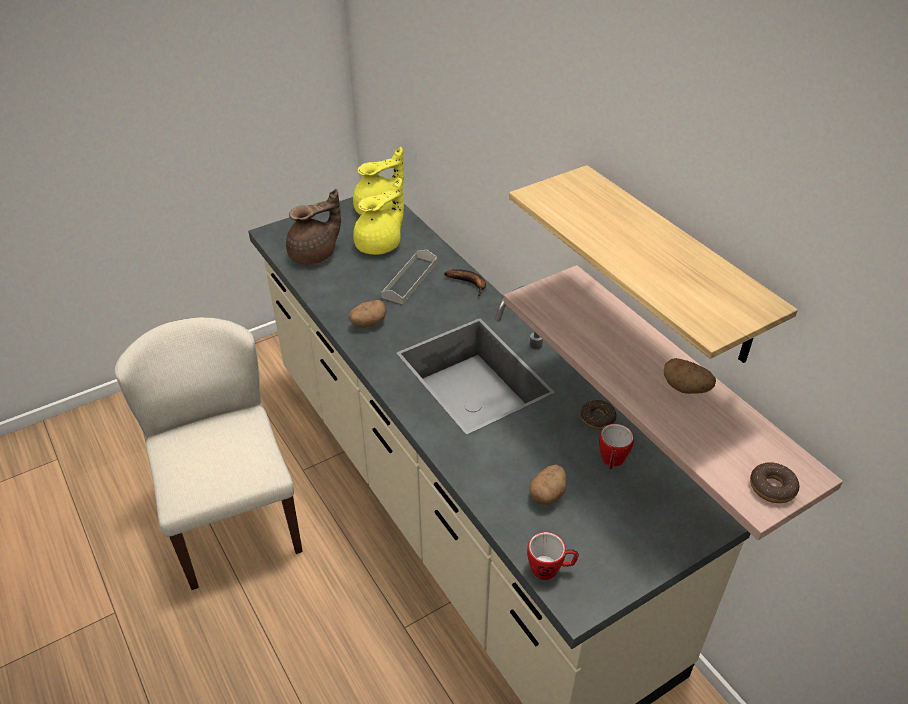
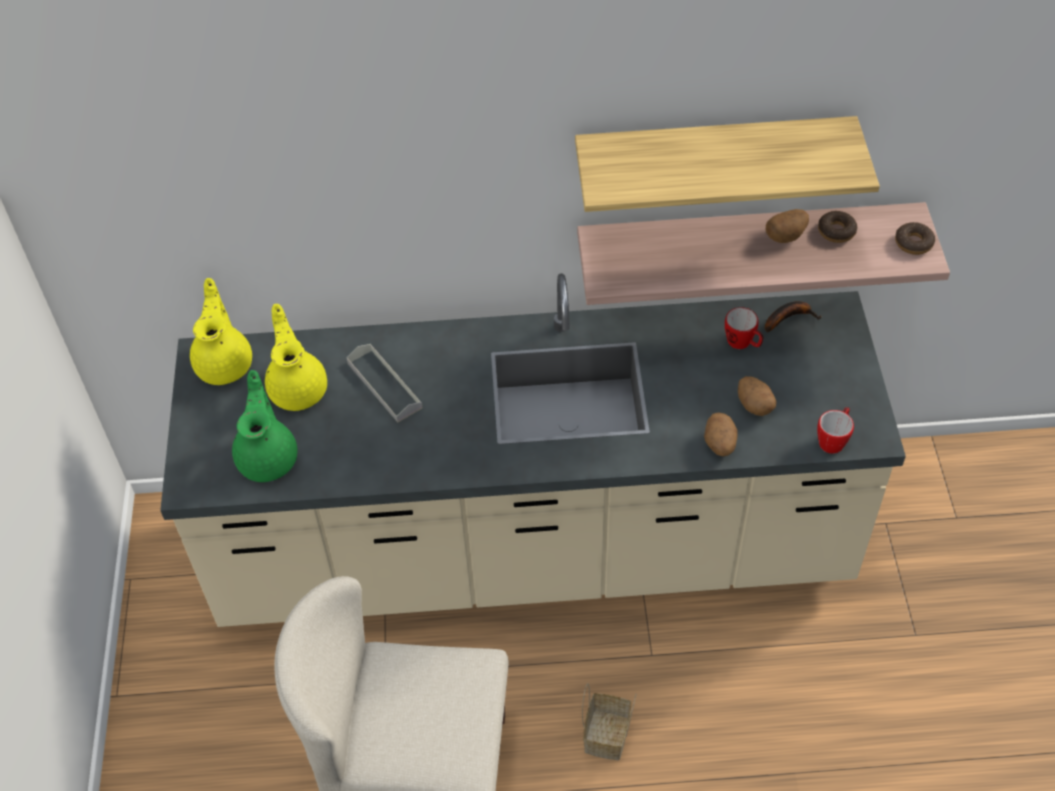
camera: 60 degrees left, 10 degrees up
brown teapot [286,189,341,264] -> green teapot [232,370,297,482]
potato [349,300,386,328] -> potato moved to [704,412,738,456]
banana [444,269,486,296] -> banana moved to [765,301,821,332]
donut [581,400,617,430] -> donut moved to [818,211,857,243]
none -> basket [582,683,636,760]

